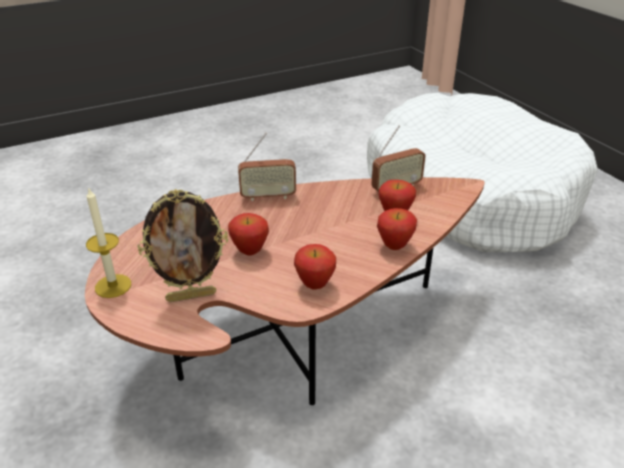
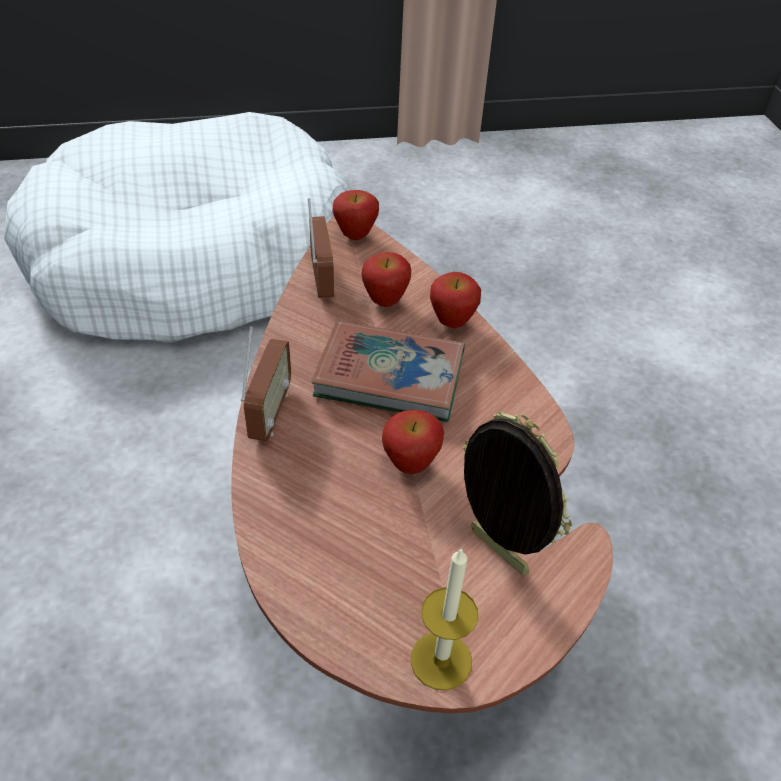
camera: 75 degrees left, 10 degrees up
picture frame [137,189,228,302] -> picture frame turned 45 degrees counterclockwise [463,410,572,575]
apple [294,244,336,290] -> apple moved to [333,190,379,240]
none -> book [311,321,465,422]

